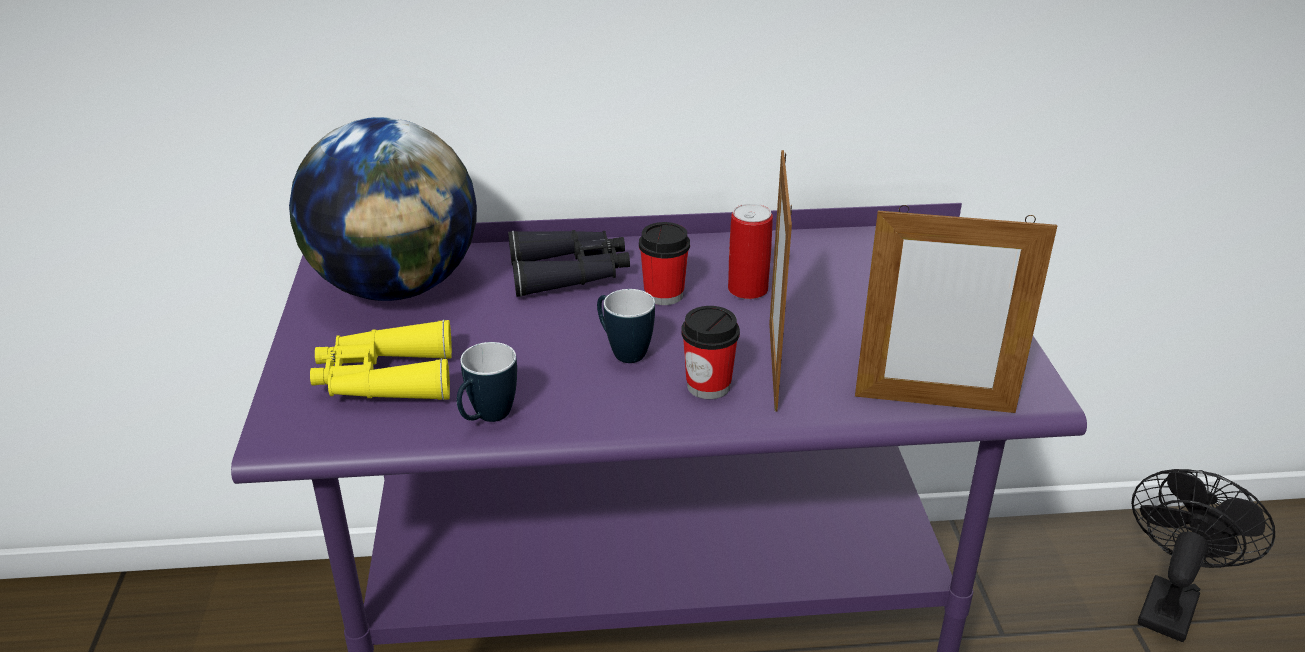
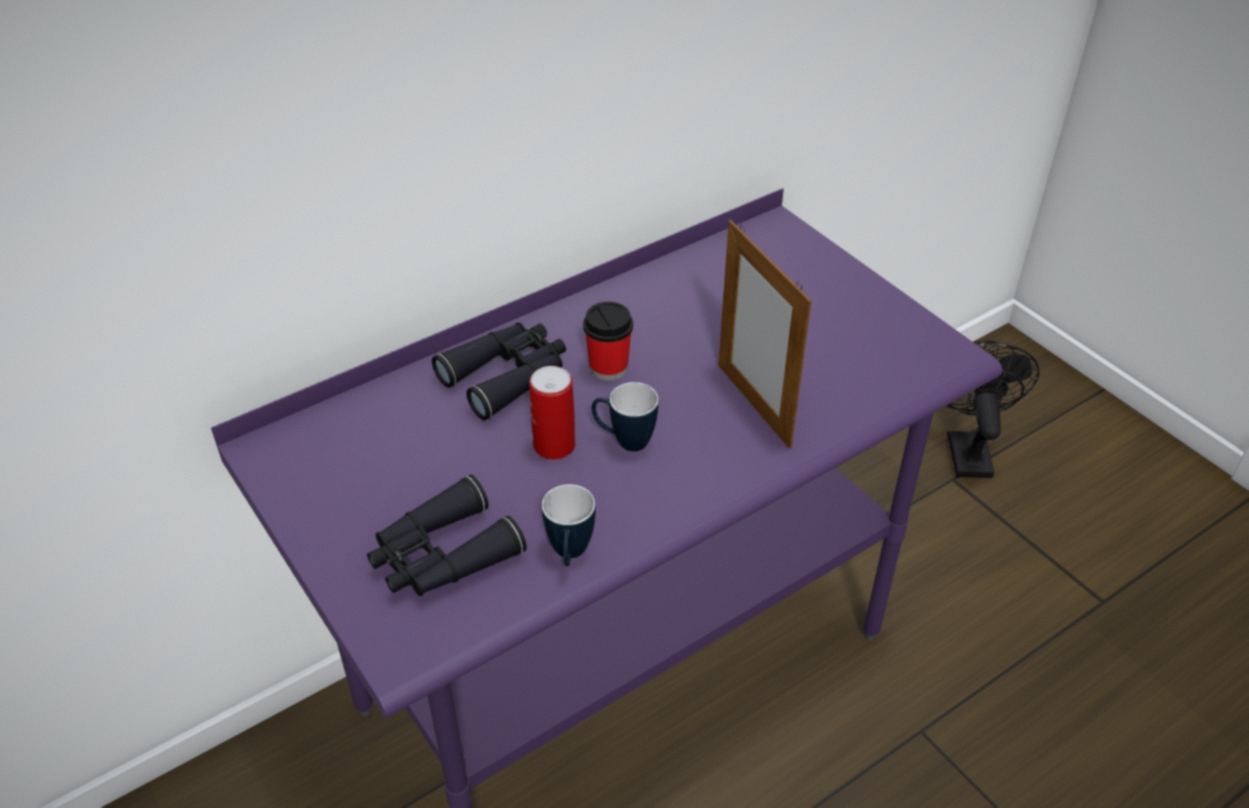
camera: 30 degrees left, 10 degrees up
globe [289,117,477,301] -> none
yellow binoculars [310,319,452,401] -> black binoculars [367,475,527,596]
cup [681,306,740,399] -> none
can [728,204,773,299] -> can moved to [529,366,575,460]
picture frame [855,205,1057,413] -> none

